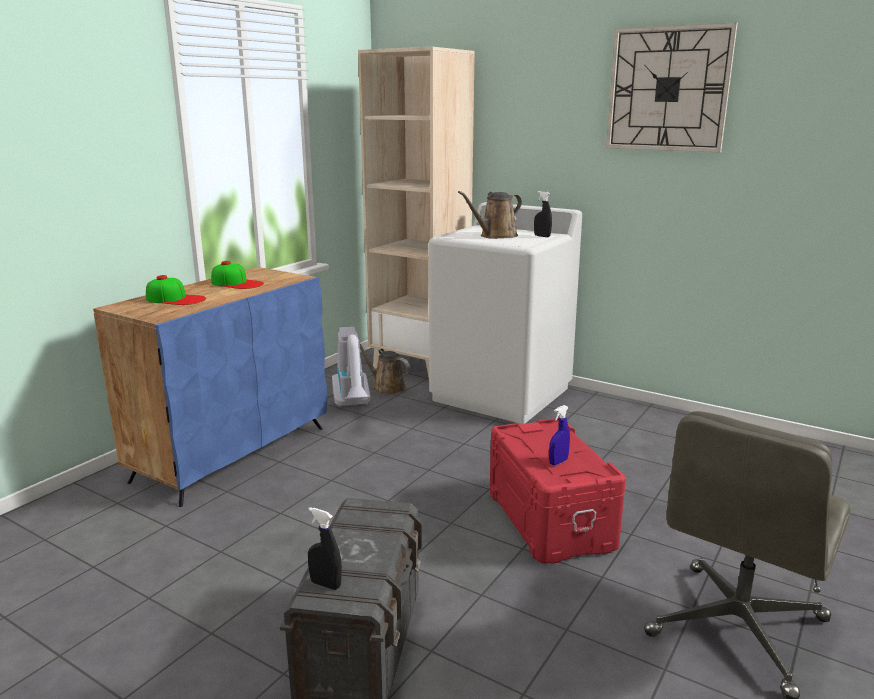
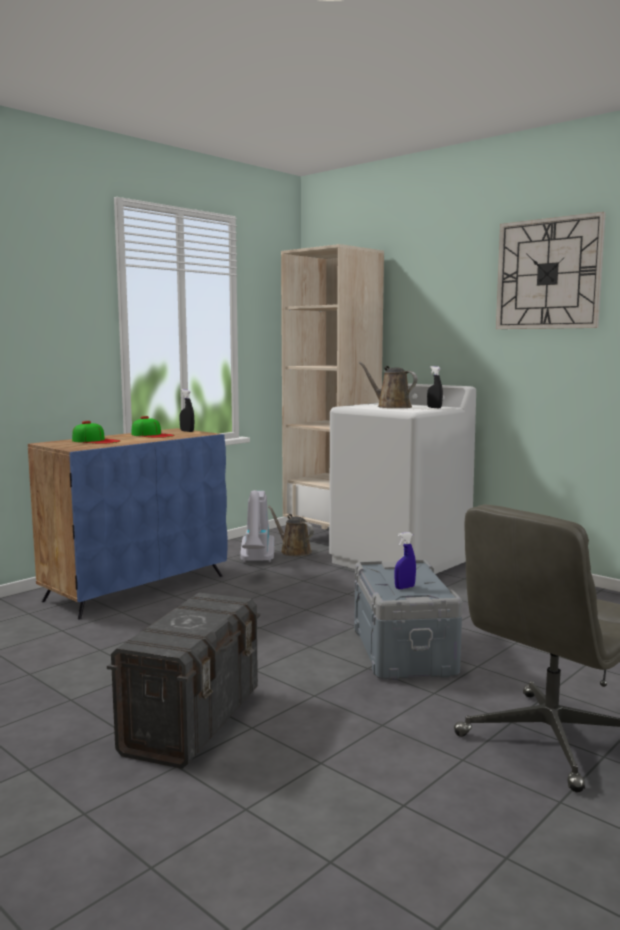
camera: 10 degrees right, 10 degrees down
black spray bottle [308,507,342,590] -> black spray bottle moved to [179,389,194,432]
brown watering can [458,191,522,239] -> brown watering can turned 75 degrees clockwise [359,362,418,408]
red storage box [490,418,626,564] -> grey storage box [354,560,462,680]

